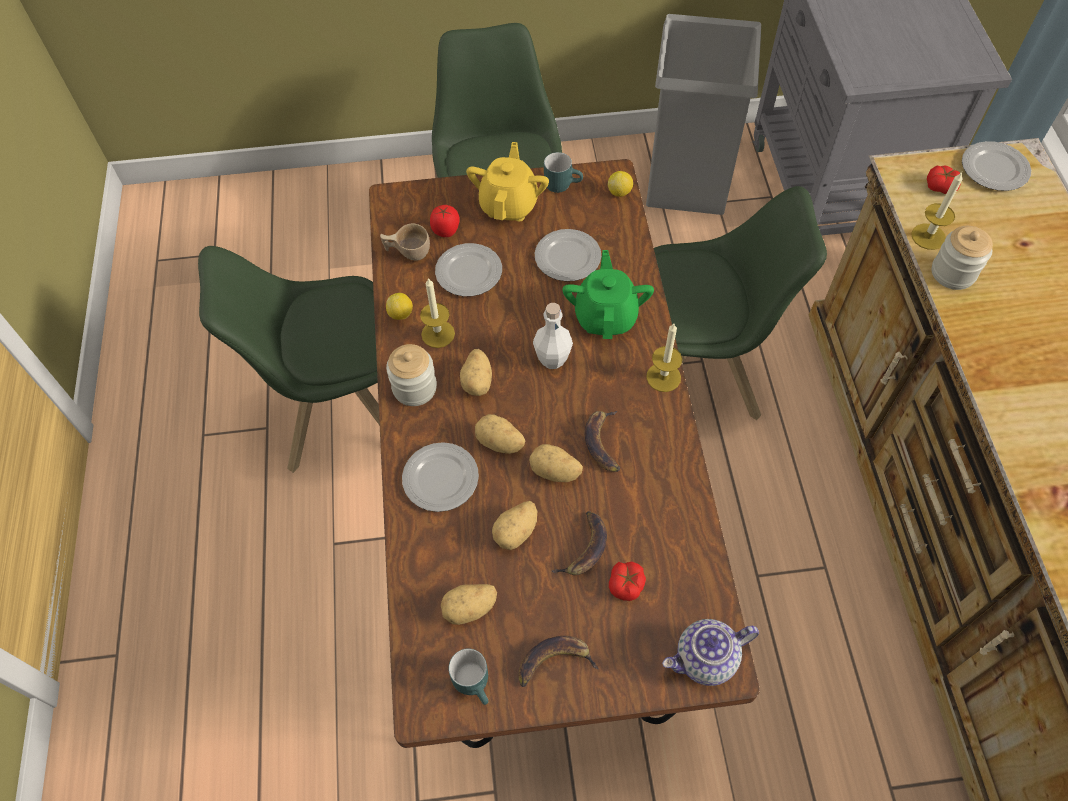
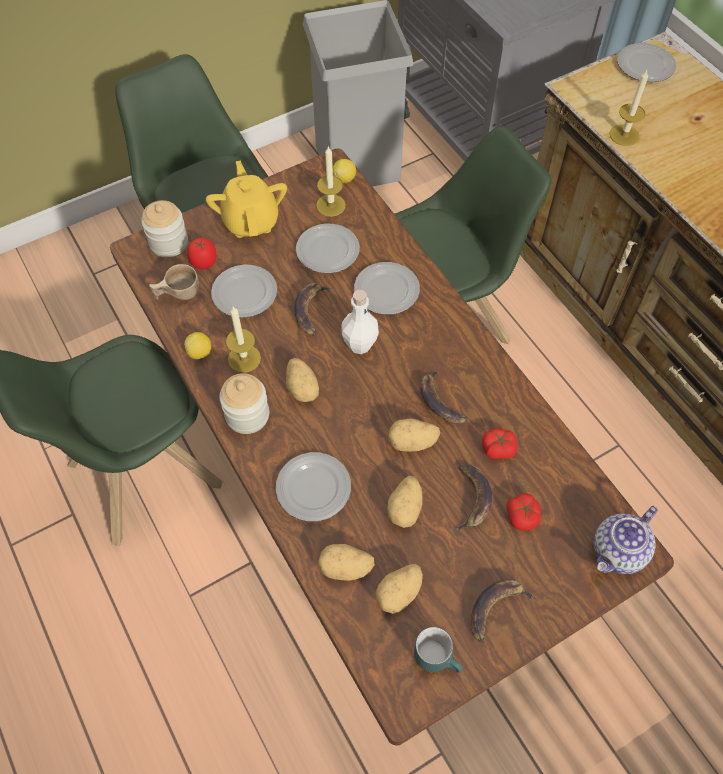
camera: 25 degrees left, 0 degrees up
potato [475,414,526,454] -> potato moved to [318,544,375,581]
turquoise mug [544,152,583,193] -> none
green teapot [562,250,654,339] -> plate [354,262,420,315]
candle [646,324,682,392] -> candle moved to [316,146,346,217]
tomato [927,165,961,194] -> tomato moved to [482,428,517,459]
jar [931,226,993,290] -> jar moved to [141,200,188,257]
none -> banana [294,283,334,336]

